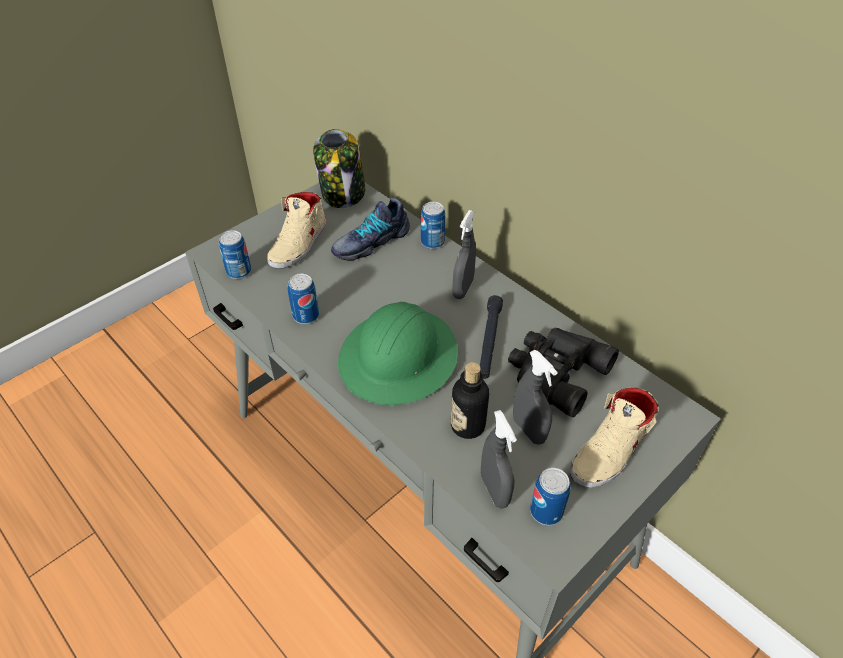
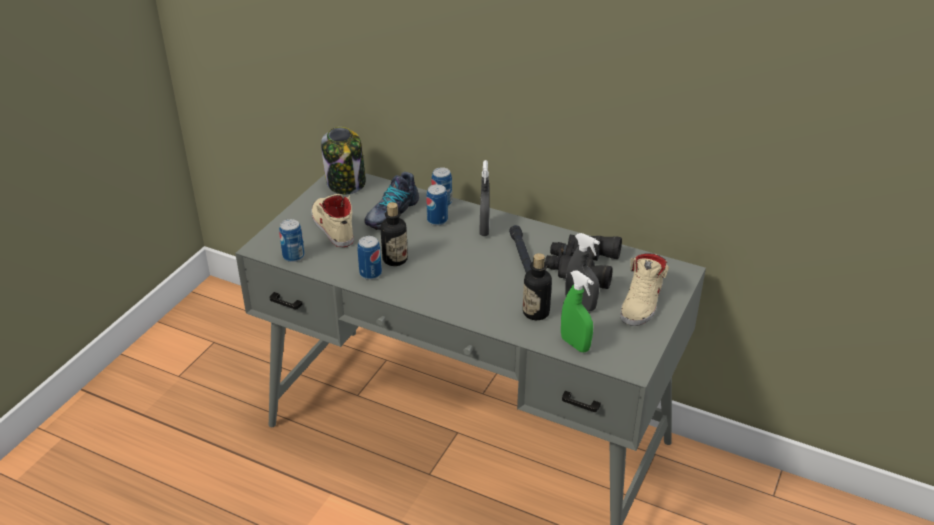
camera: 20 degrees left, 10 degrees down
beige shoe [267,192,326,269] -> beige shoe turned 150 degrees clockwise [311,194,354,247]
green hard hat [338,302,458,405] -> none
grey spray bottle [481,410,517,509] -> green spray bottle [561,270,594,352]
can [530,468,571,525] -> can moved to [426,184,448,226]
none -> bottle [381,202,408,266]

